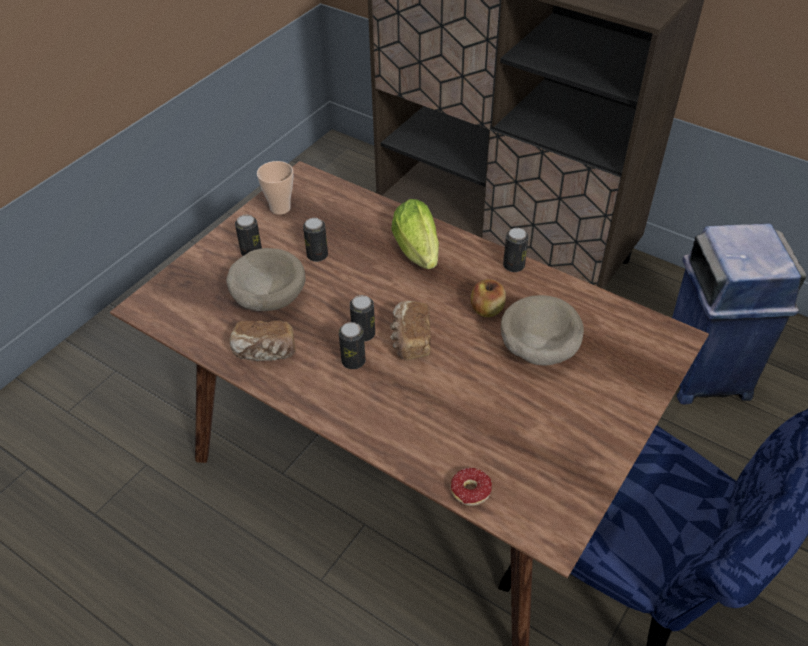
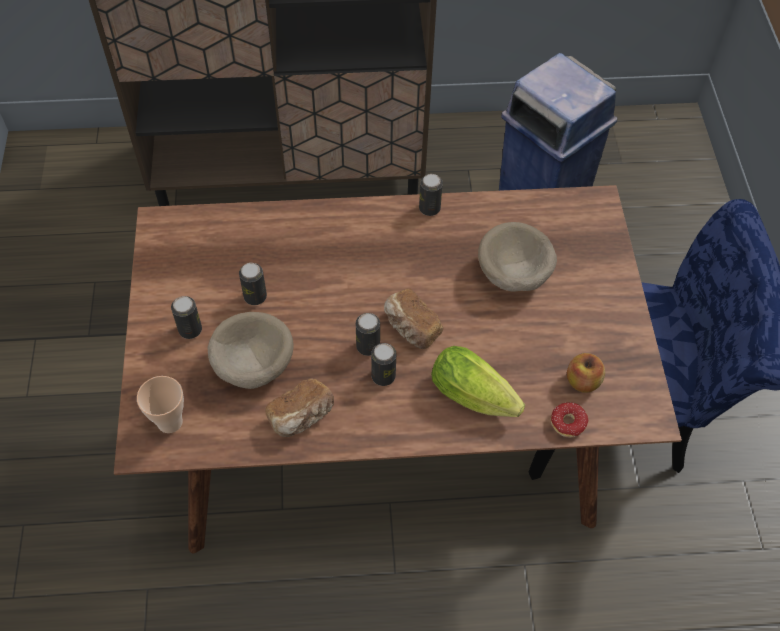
camera: 40 degrees left, 10 degrees up
cup [257,161,293,215] -> cup moved to [137,376,184,433]
lettuce [391,199,439,269] -> lettuce moved to [431,346,525,417]
apple [471,279,506,317] -> apple moved to [567,353,605,393]

